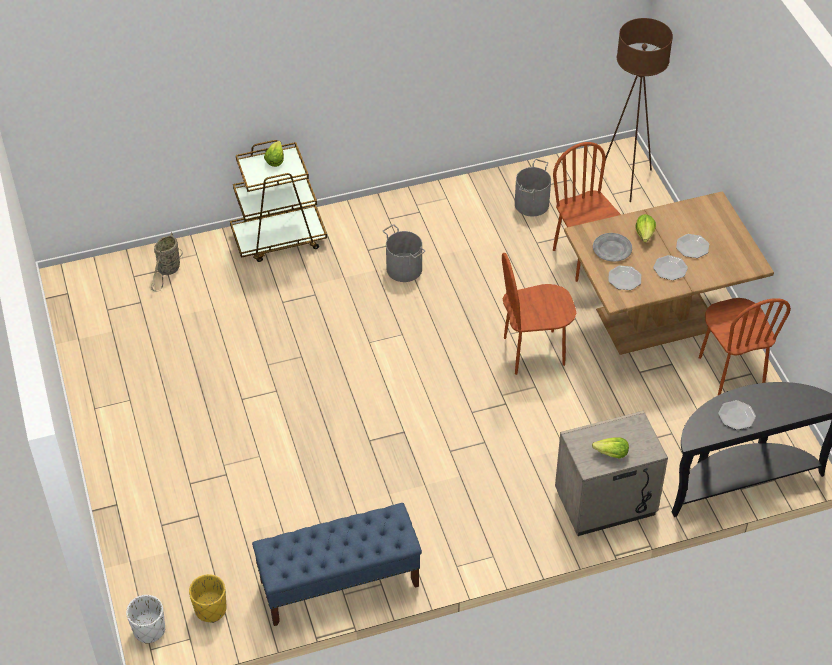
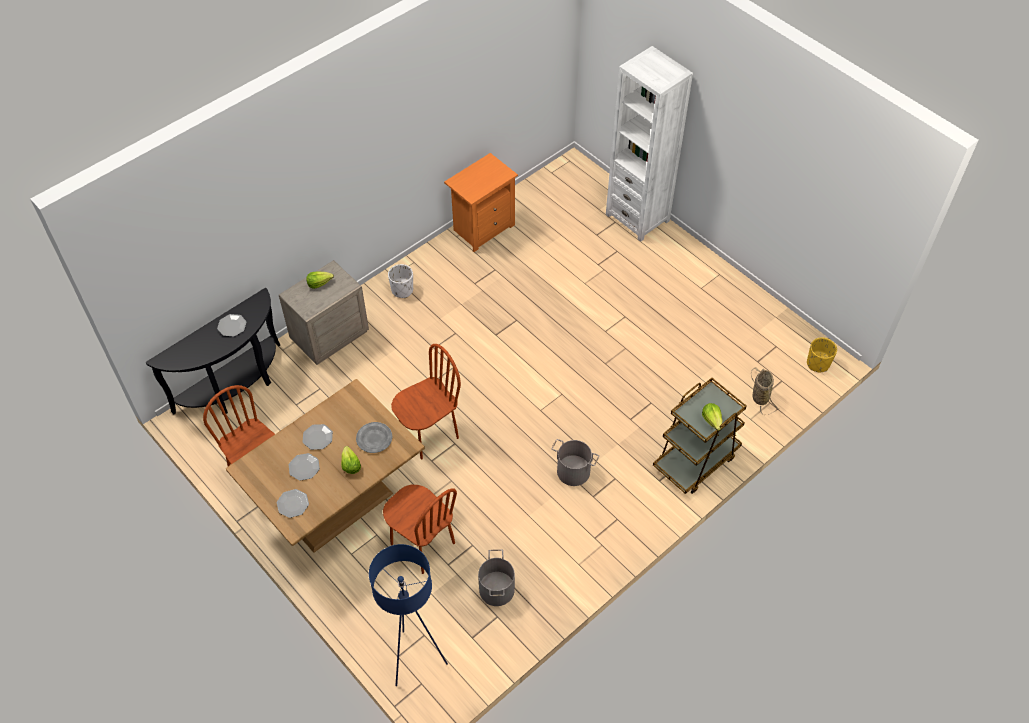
camera: 155 degrees right, 5 degrees up
white planter [126,595,165,644] -> white planter moved to [388,264,413,298]
yellow planter [189,574,227,623] -> yellow planter moved to [807,337,837,372]
blue bench [252,503,422,626] -> orange nightstand [444,153,518,252]
brown floor lamp [606,18,673,202] -> blue floor lamp [369,544,448,686]
plate [608,266,641,290] -> plate moved to [277,489,309,518]
none -> white bookcase [606,46,693,242]

